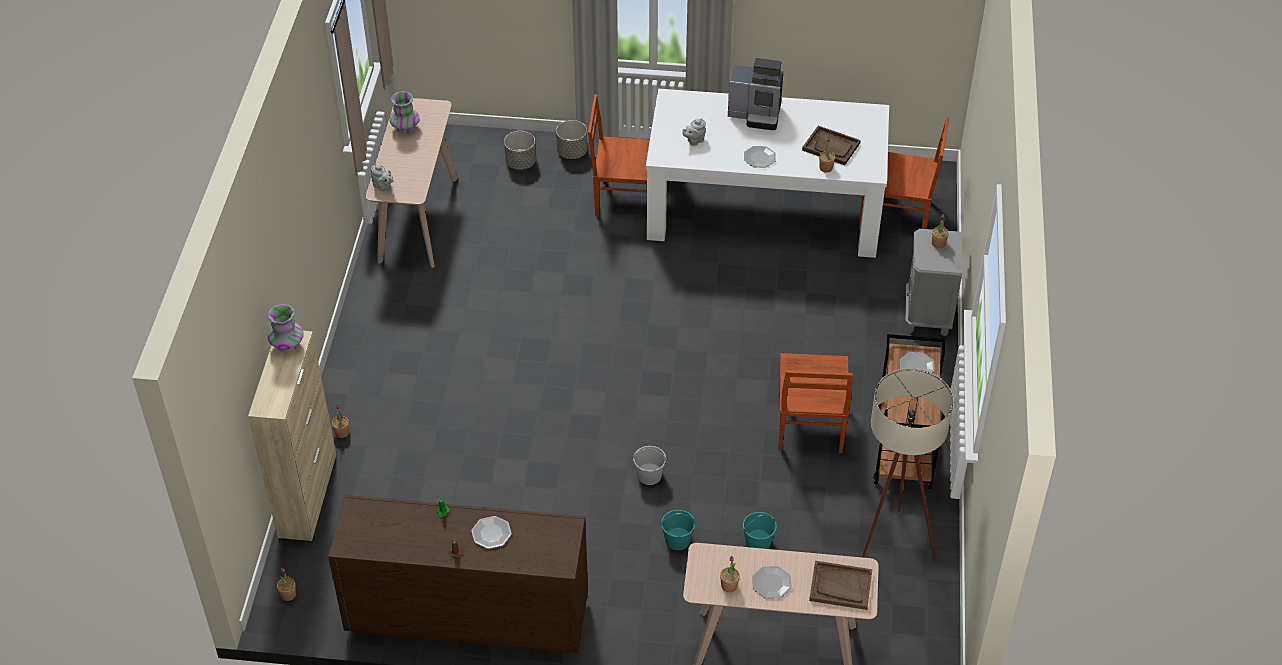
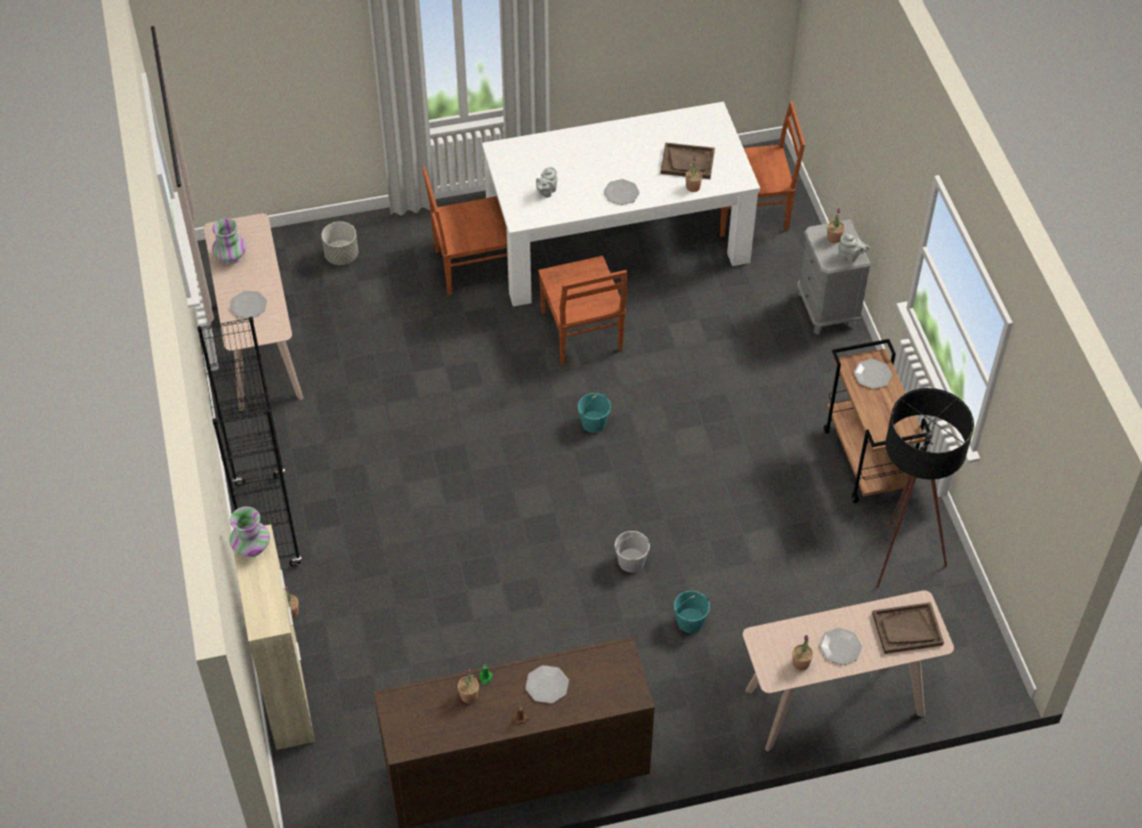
camera: 20 degrees left, 5 degrees up
potted plant [277,568,296,601] -> potted plant moved to [458,668,479,703]
grey teapot [371,164,394,191] -> grey teapot moved to [838,234,870,262]
grey planter [556,120,588,159] -> none
coffee machine [728,58,783,130] -> none
turquoise bucket [743,512,777,549] -> turquoise bucket moved to [578,393,611,433]
brown chair [778,353,853,453] -> brown chair moved to [538,256,627,365]
beige floor lamp [862,368,954,562] -> black floor lamp [876,388,974,588]
none -> black bookcase [197,317,302,567]
none -> plate [230,291,267,318]

